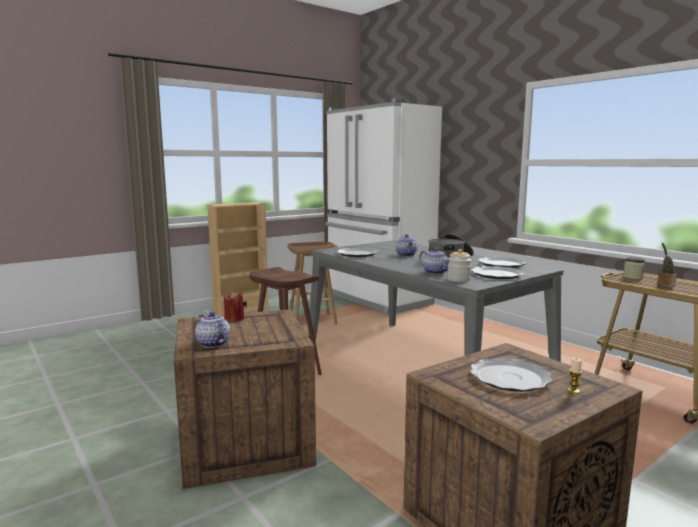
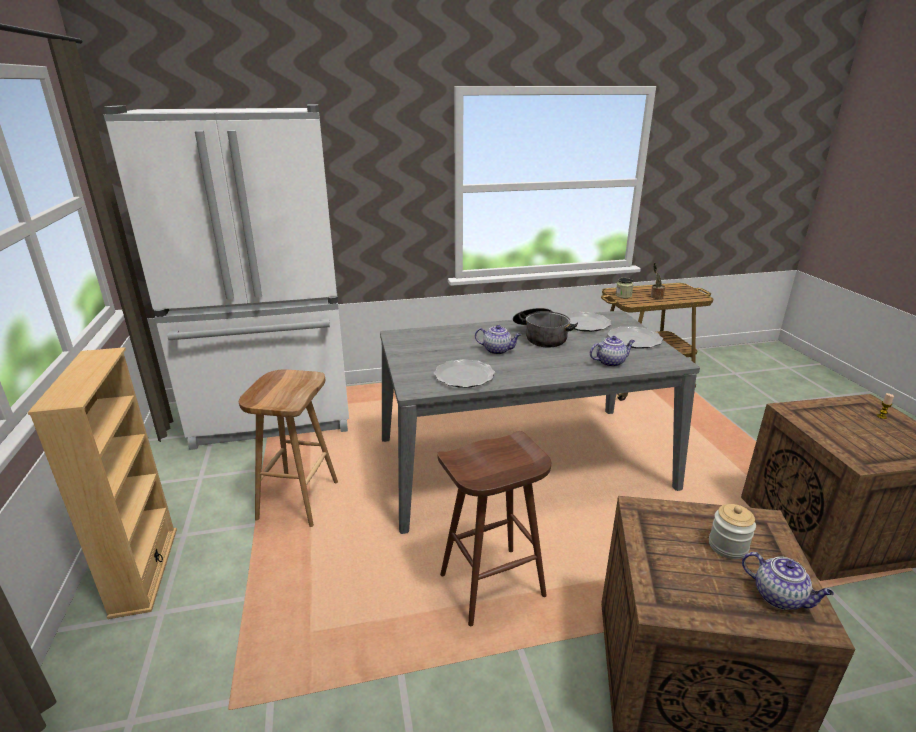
camera: 65 degrees left, 15 degrees up
teapot [195,312,230,348] -> teapot turned 120 degrees counterclockwise [742,552,834,610]
red candle [224,291,244,322] -> none
jar [447,249,472,282] -> jar moved to [709,504,756,559]
plate [470,358,553,392] -> none

